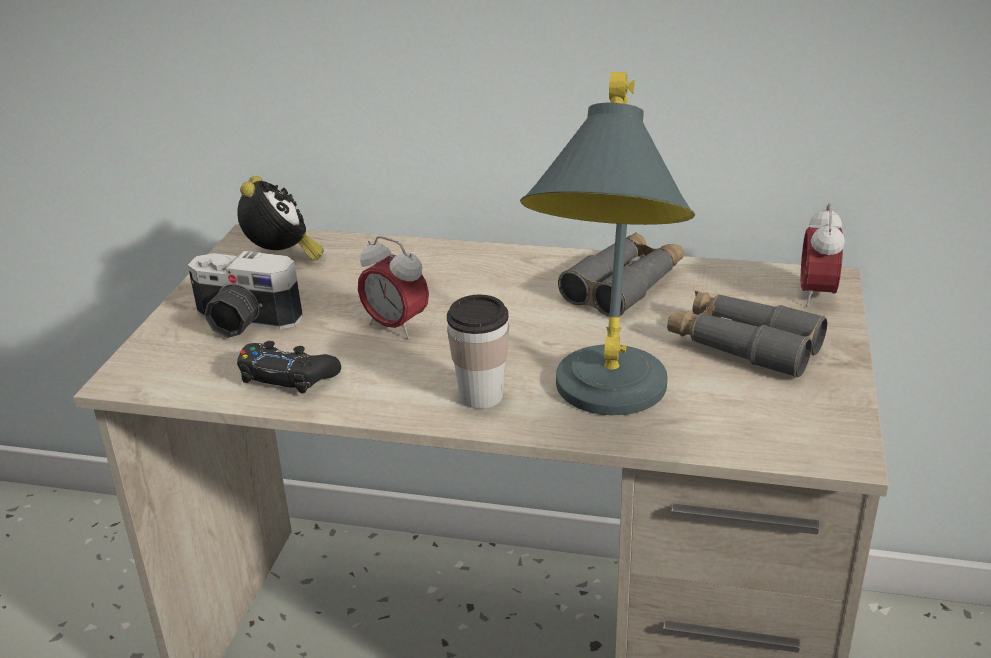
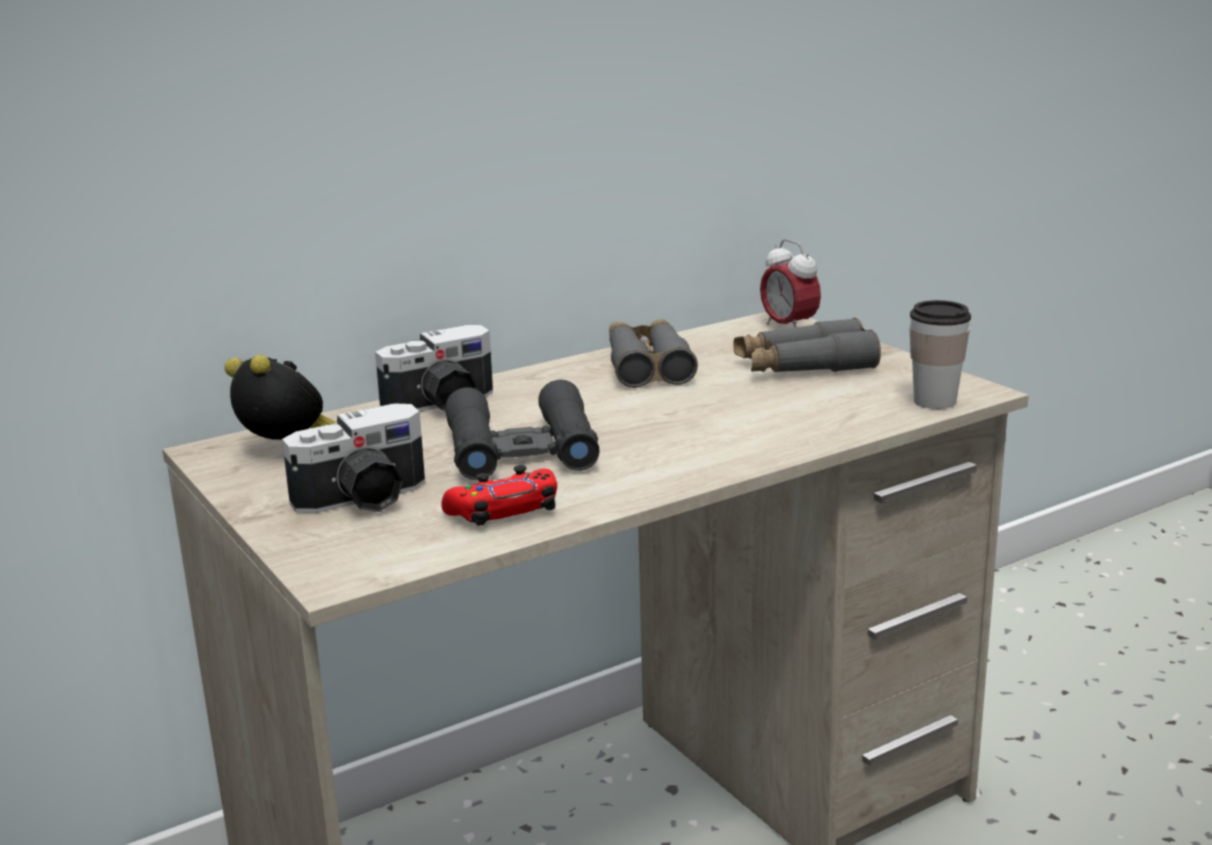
camera: 45 degrees left, 10 degrees down
black game controller [237,341,341,394] -> red game controller [441,465,557,526]
alarm clock [358,236,429,339] -> black binoculars [445,379,600,480]
cup [447,295,509,409] -> cup moved to [909,300,971,409]
grey table lamp [520,72,695,415] -> none
none -> camera [375,325,493,412]

